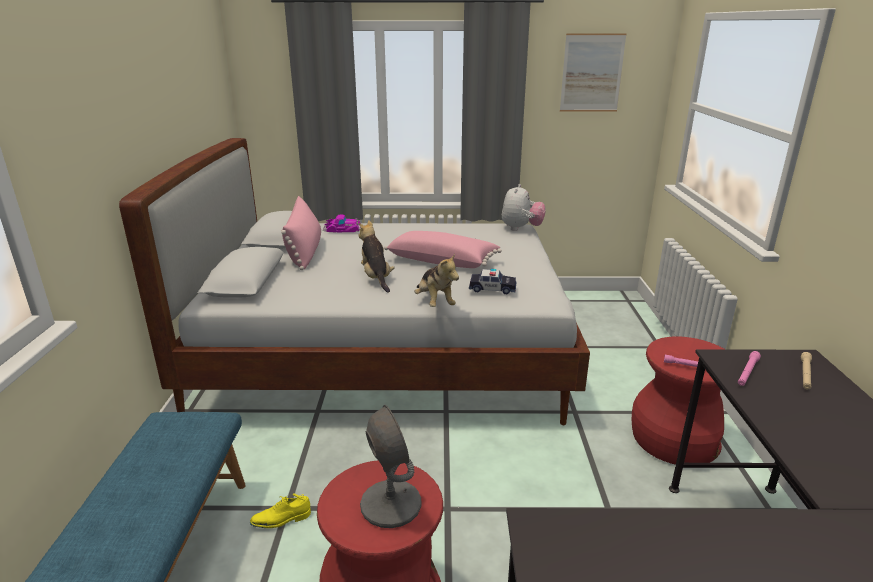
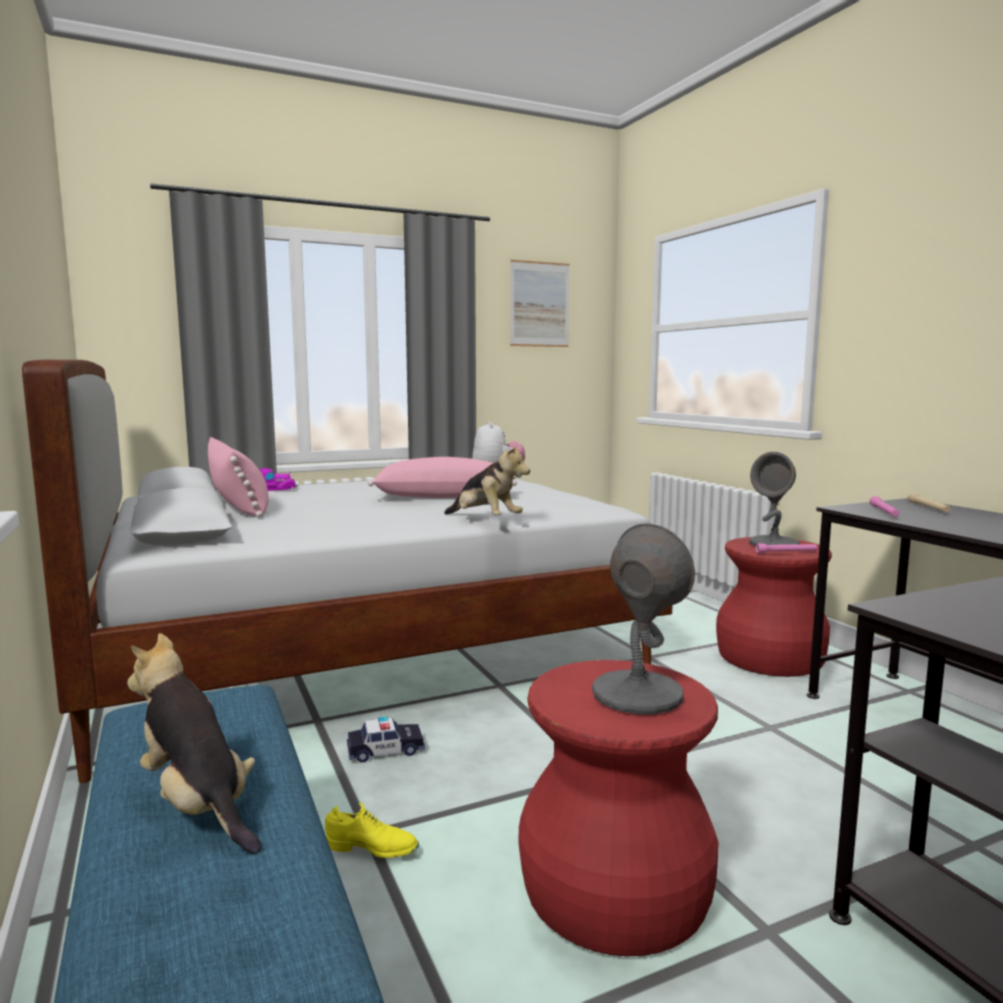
camera: 25 degrees left, 15 degrees down
yellow shoe [250,493,311,528] -> yellow shoe turned 120 degrees counterclockwise [325,802,419,858]
plush toy [358,220,395,293] -> plush toy moved to [127,633,262,854]
toy car [469,269,516,294] -> toy car moved to [347,717,425,763]
none -> grey table lamp [749,452,800,546]

